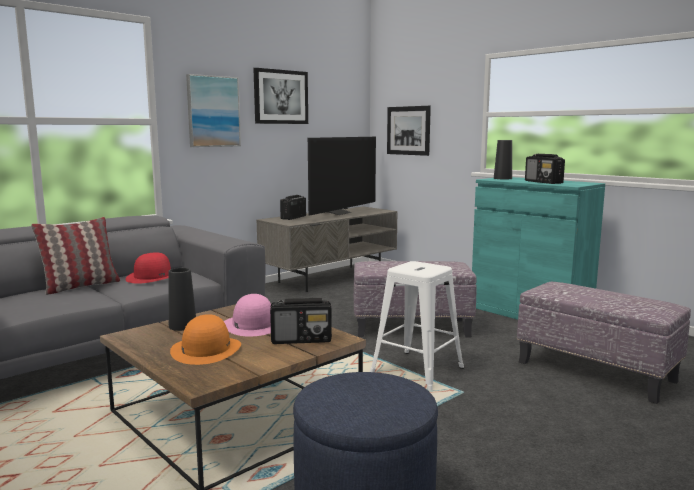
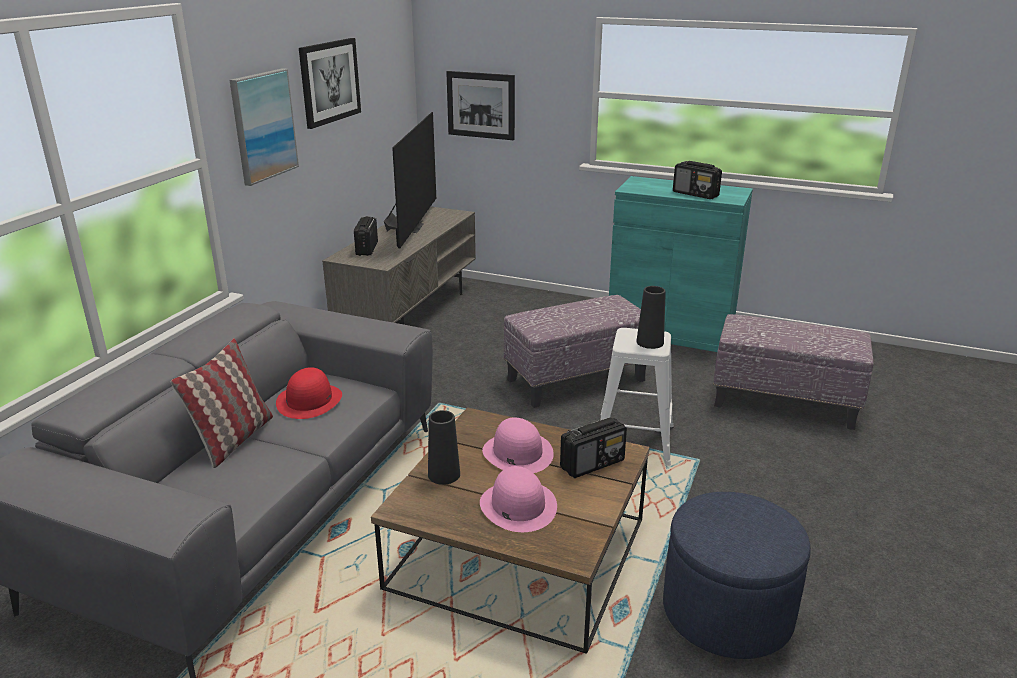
camera: 25 degrees left, 15 degrees up
orange hat [170,314,241,365] -> pink hat [480,466,557,532]
black vase [494,140,512,179] -> black vase moved to [636,286,666,349]

